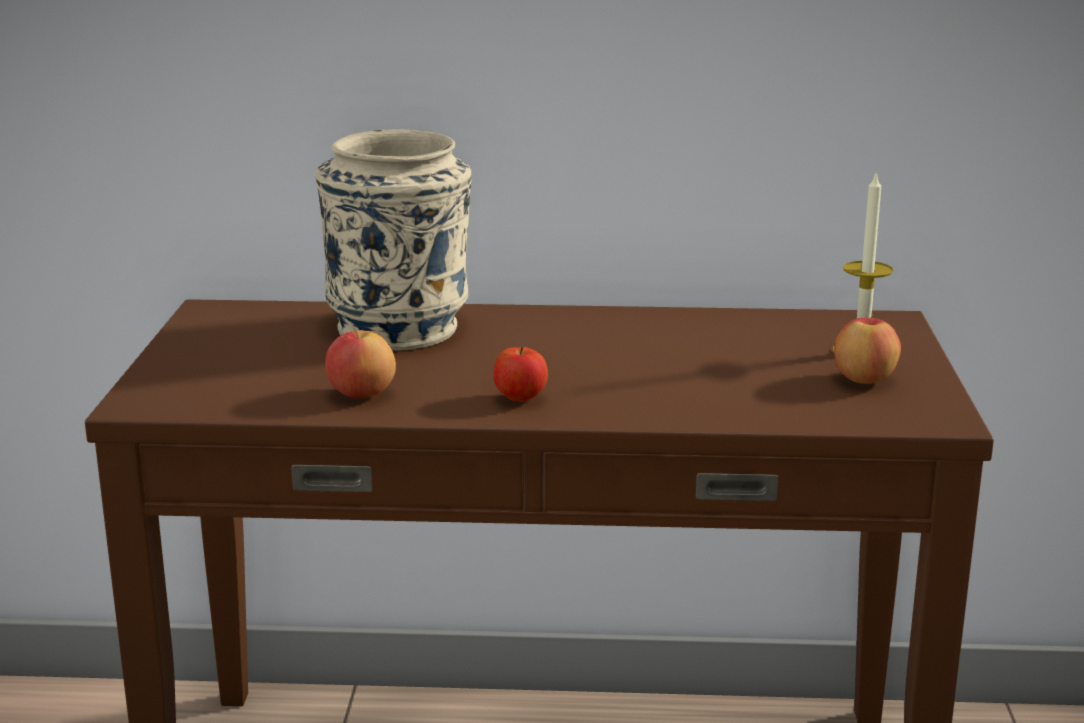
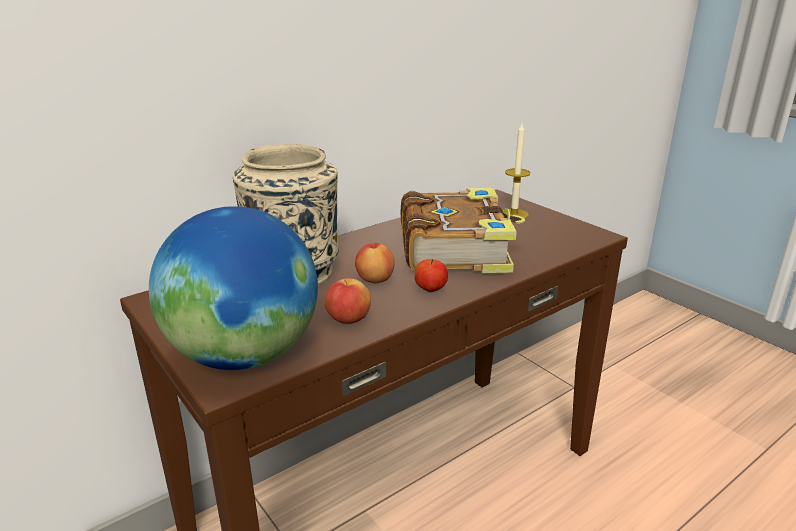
camera: 40 degrees left, 5 degrees up
apple [834,314,901,384] -> apple moved to [355,243,395,283]
none -> globe [149,206,318,370]
none -> book [401,188,525,273]

